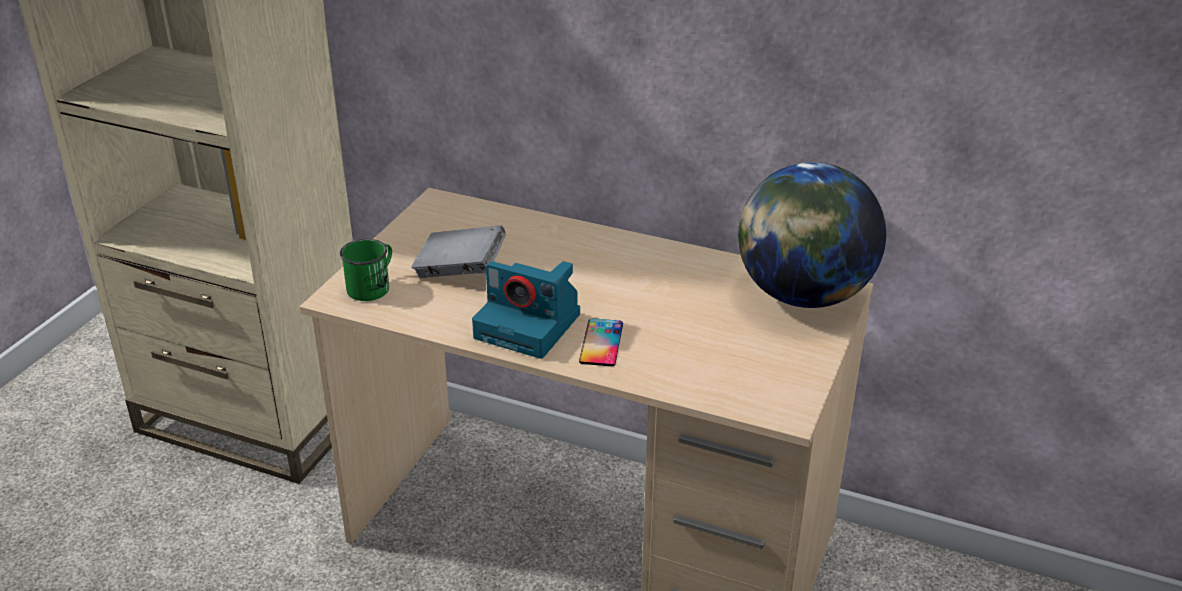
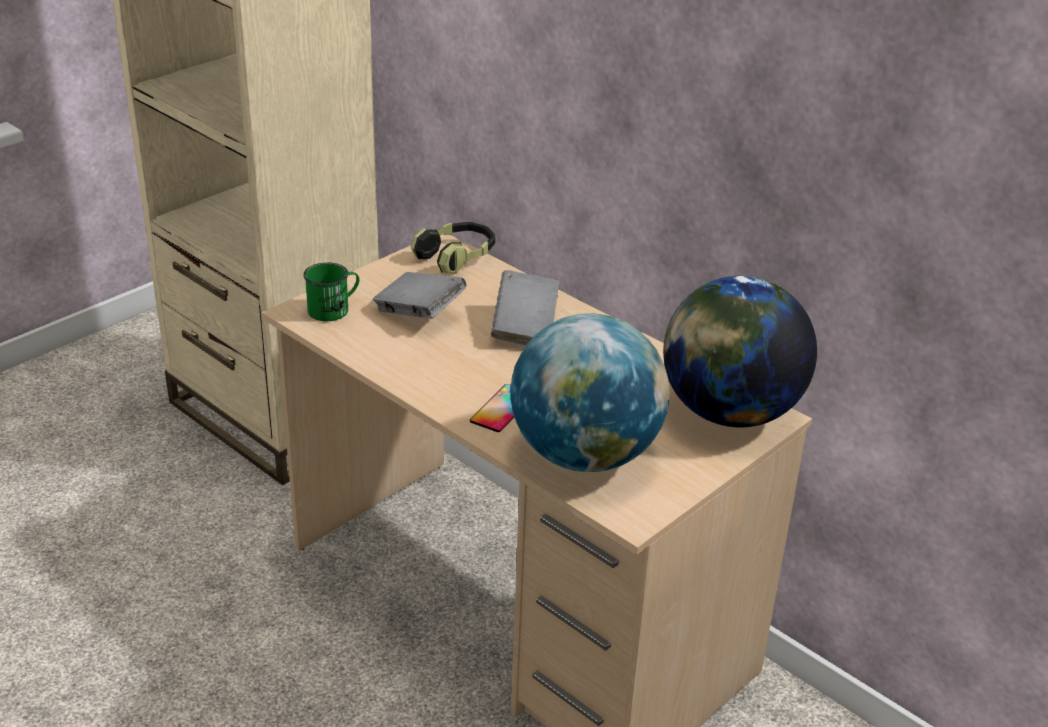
camera: 20 degrees right, 0 degrees up
camera [472,261,580,359] -> none
none -> headphones [411,222,495,274]
none -> grey book [491,270,560,345]
none -> globe [510,313,670,472]

